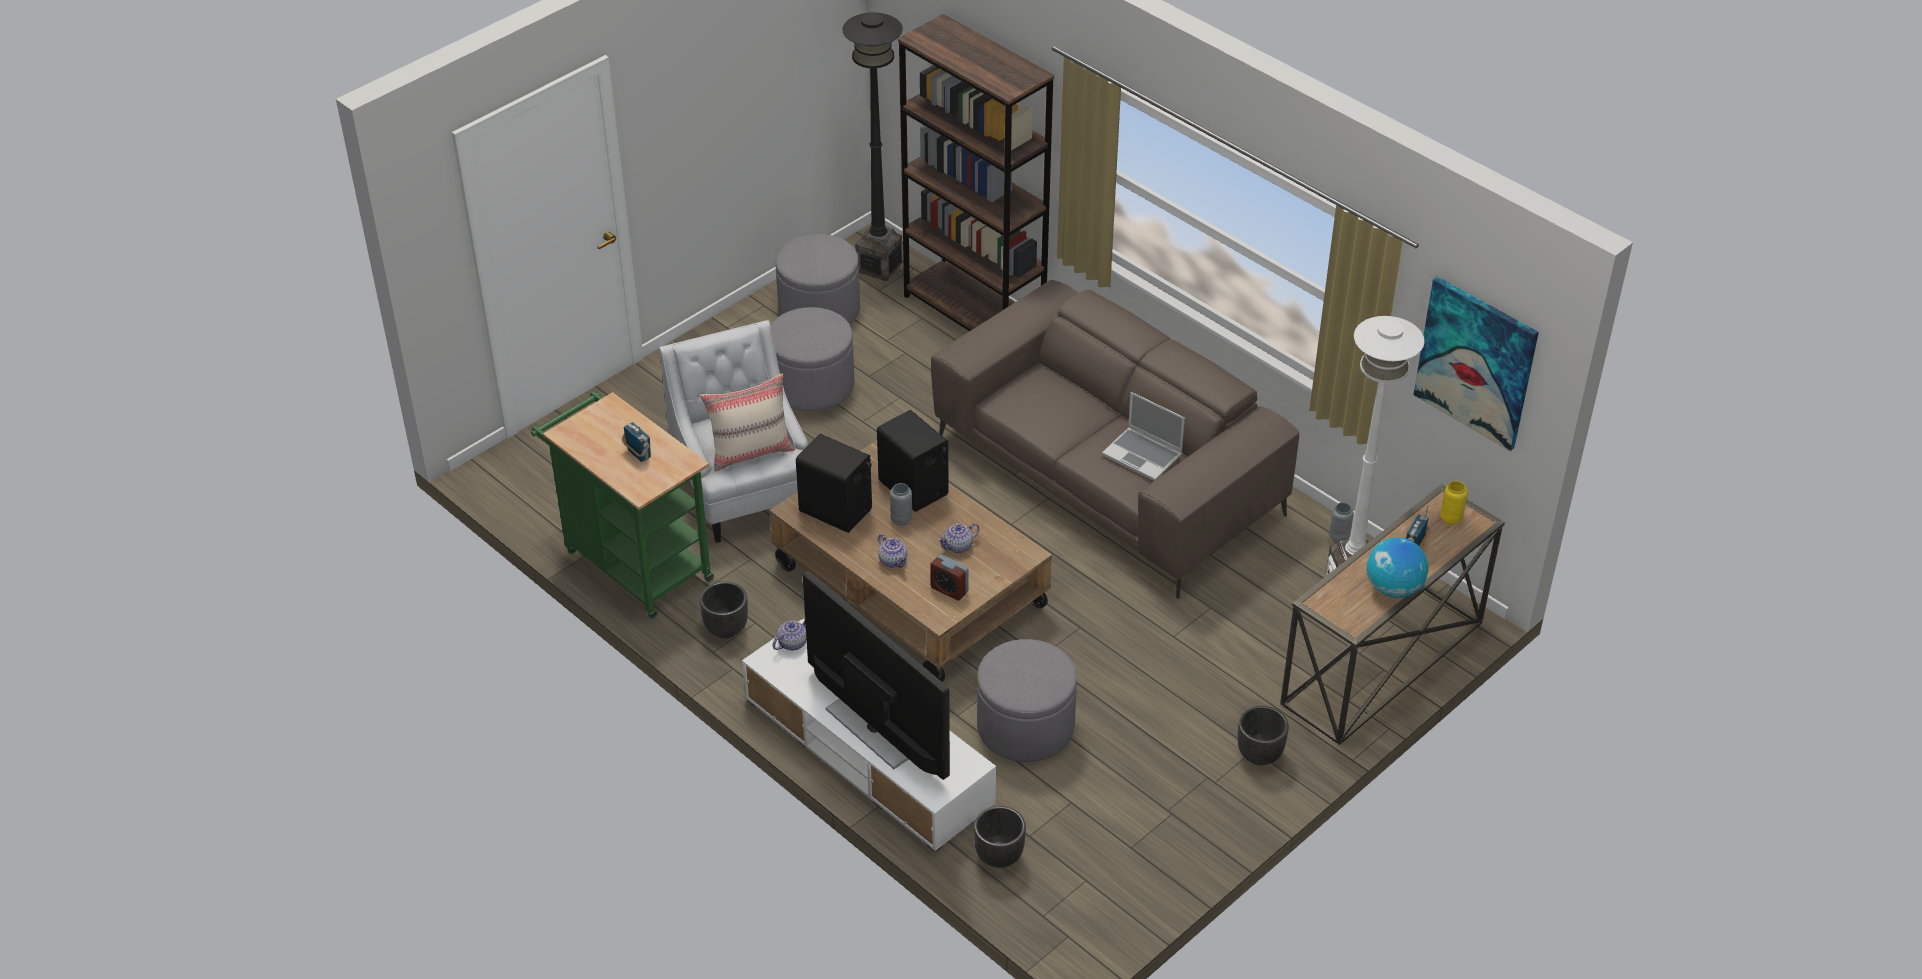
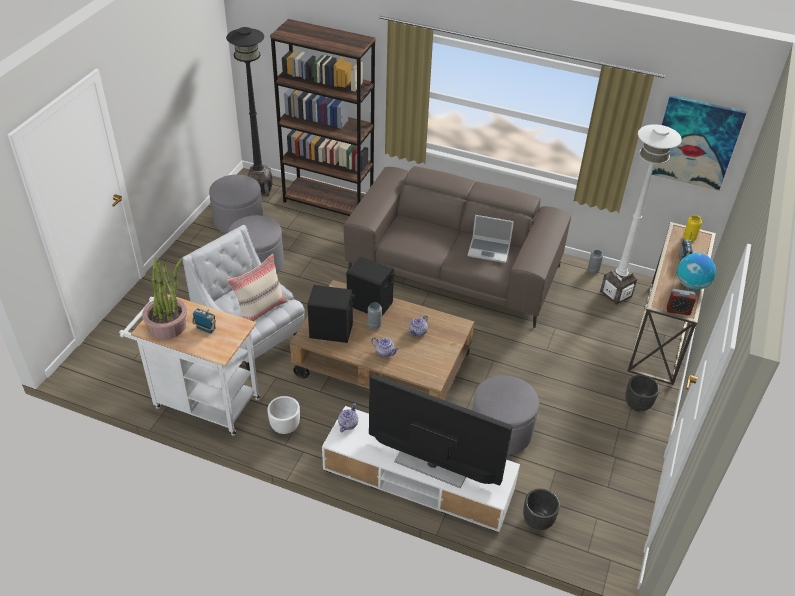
camera: 25 degrees left, 0 degrees up
green cart [531,391,714,619] -> white cart [119,294,260,436]
black planter [700,581,748,638] -> white planter [267,396,300,434]
alarm clock [930,554,969,601] -> alarm clock moved to [667,289,696,315]
none -> potted plant [142,258,187,339]

